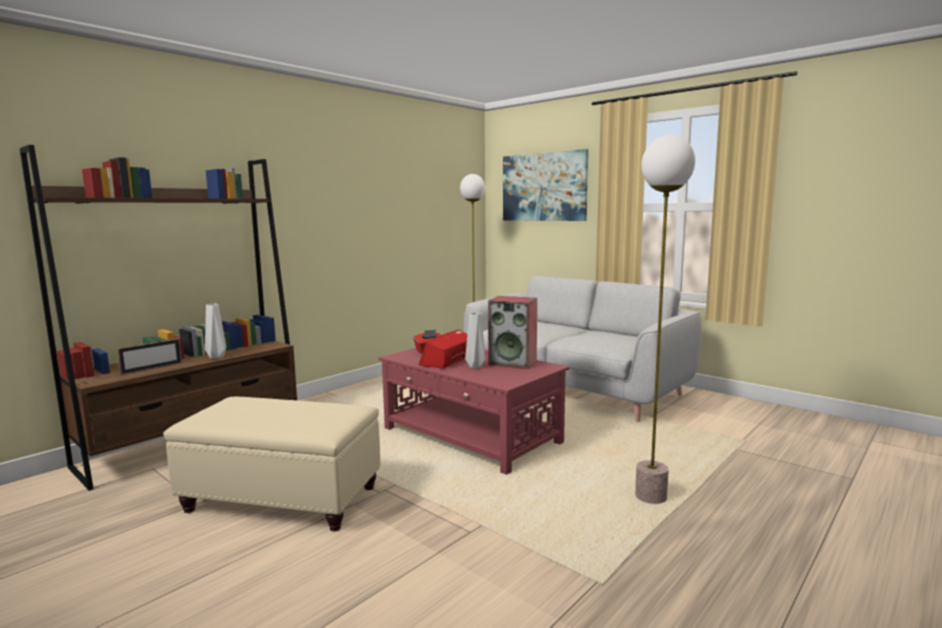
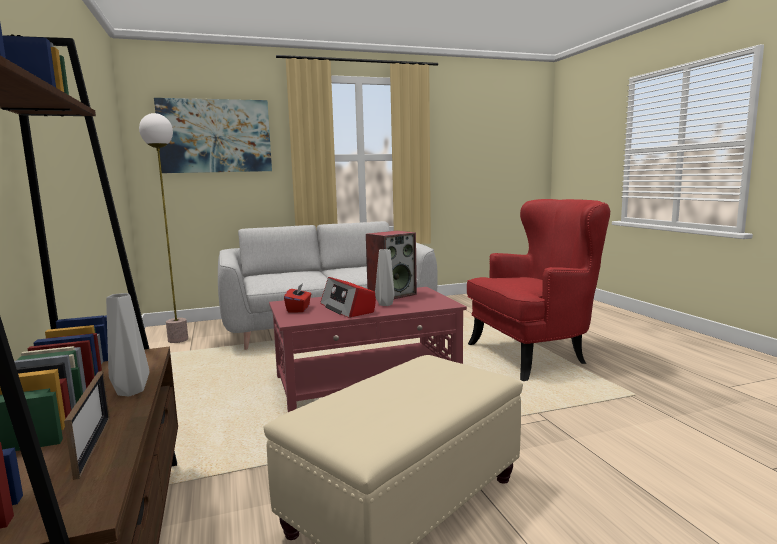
camera: 60 degrees left, 0 degrees up
floor lamp [635,135,695,504] -> red armchair [467,199,610,381]

